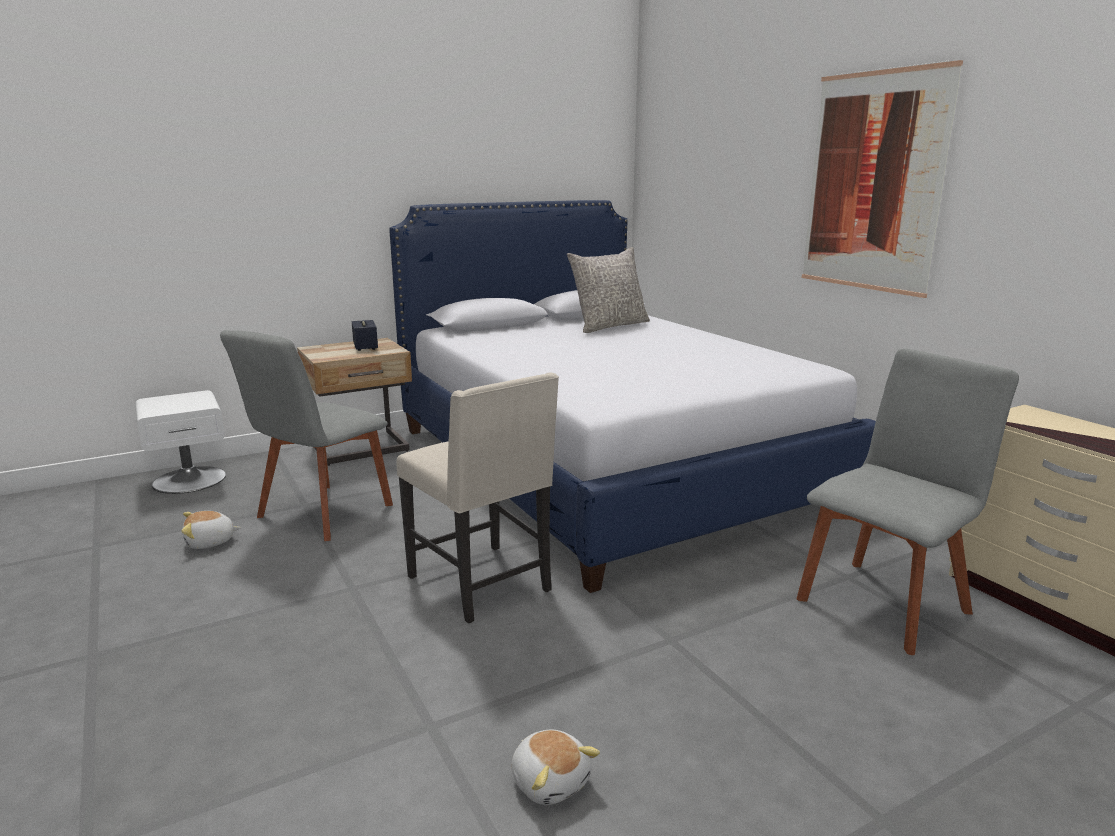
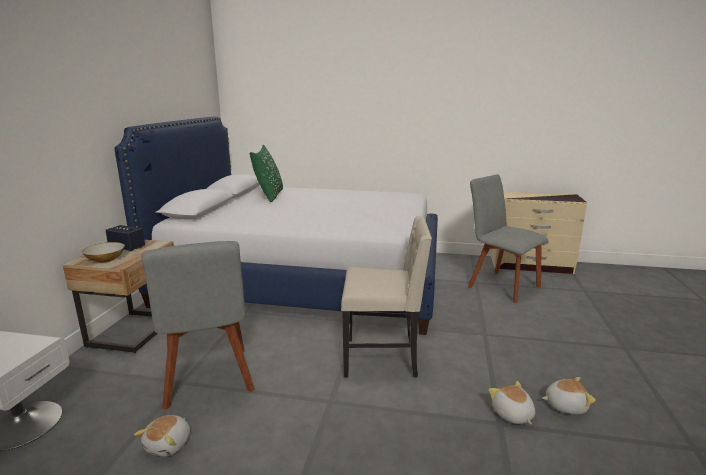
camera: 50 degrees left, 0 degrees up
grey pillow [567,247,650,333] -> green pillow [250,145,283,202]
grey chair [797,349,1019,655] -> grey chair turned 45 degrees counterclockwise [468,174,548,303]
picture [801,60,963,298] -> none
none -> bowl [82,242,125,263]
none -> plush toy [489,381,535,424]

